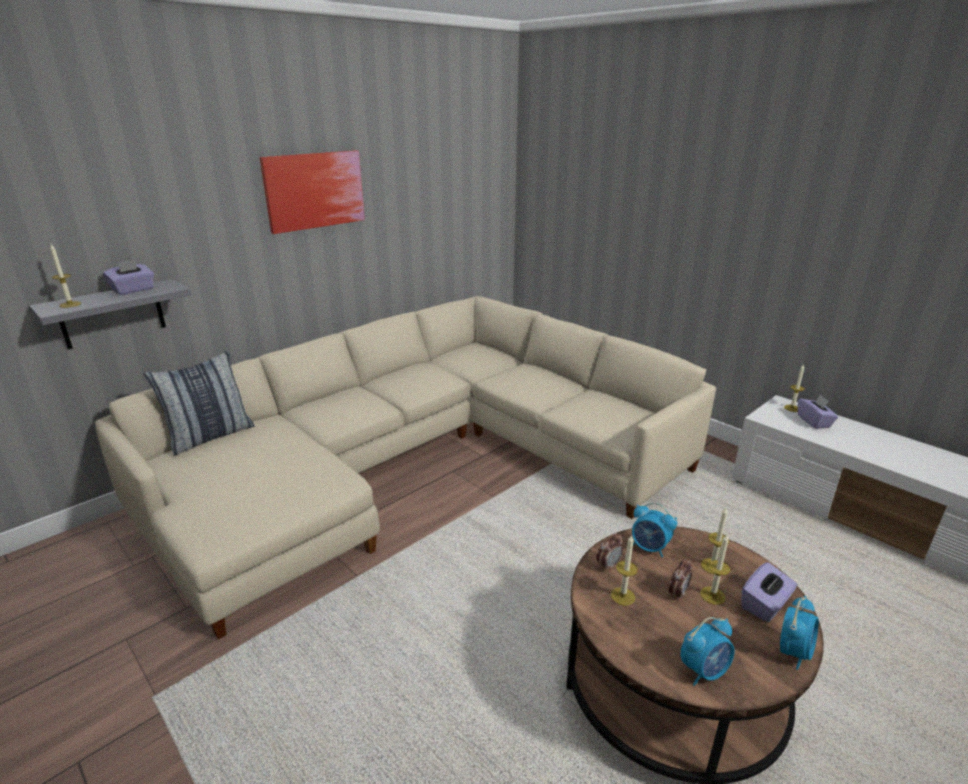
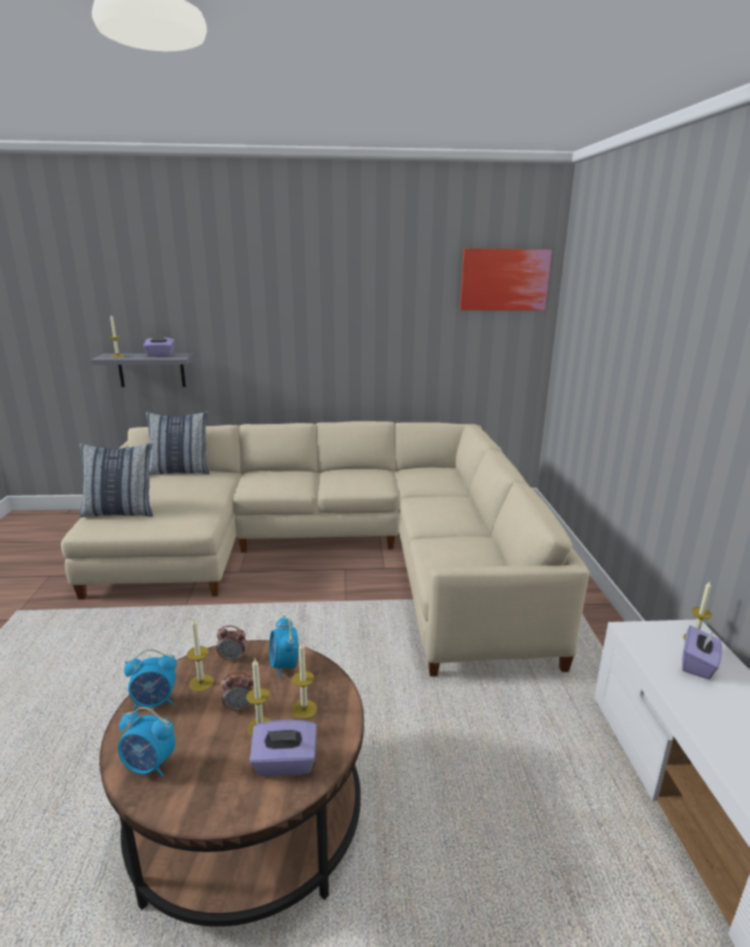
camera: 40 degrees right, 5 degrees down
picture [260,150,365,234] -> picture moved to [460,249,552,311]
alarm clock [780,596,819,670] -> alarm clock moved to [124,649,177,711]
none -> pillow [79,443,153,517]

